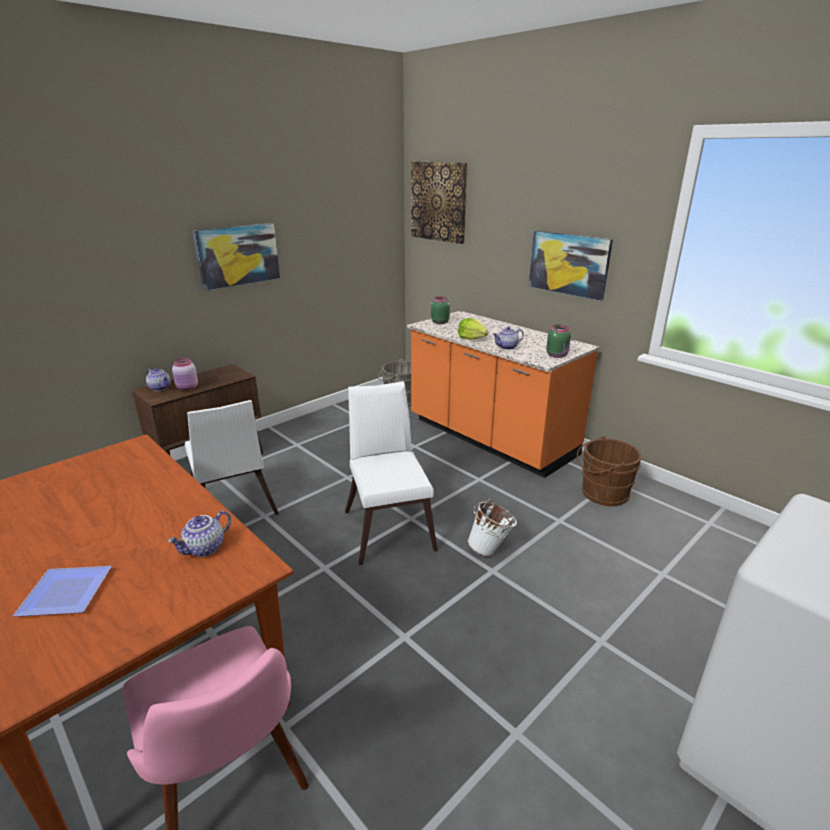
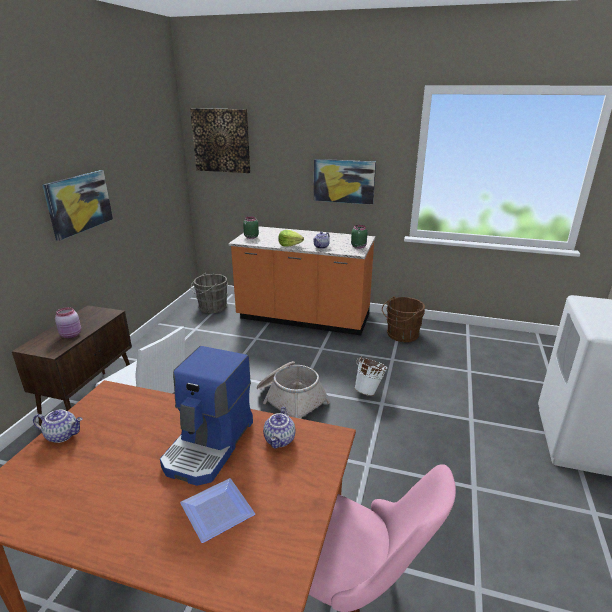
camera: 30 degrees left, 0 degrees up
teapot [146,368,171,391] -> teapot moved to [33,409,83,443]
white chair [345,381,438,565] -> basket [257,361,330,418]
none -> coffee machine [160,346,253,486]

